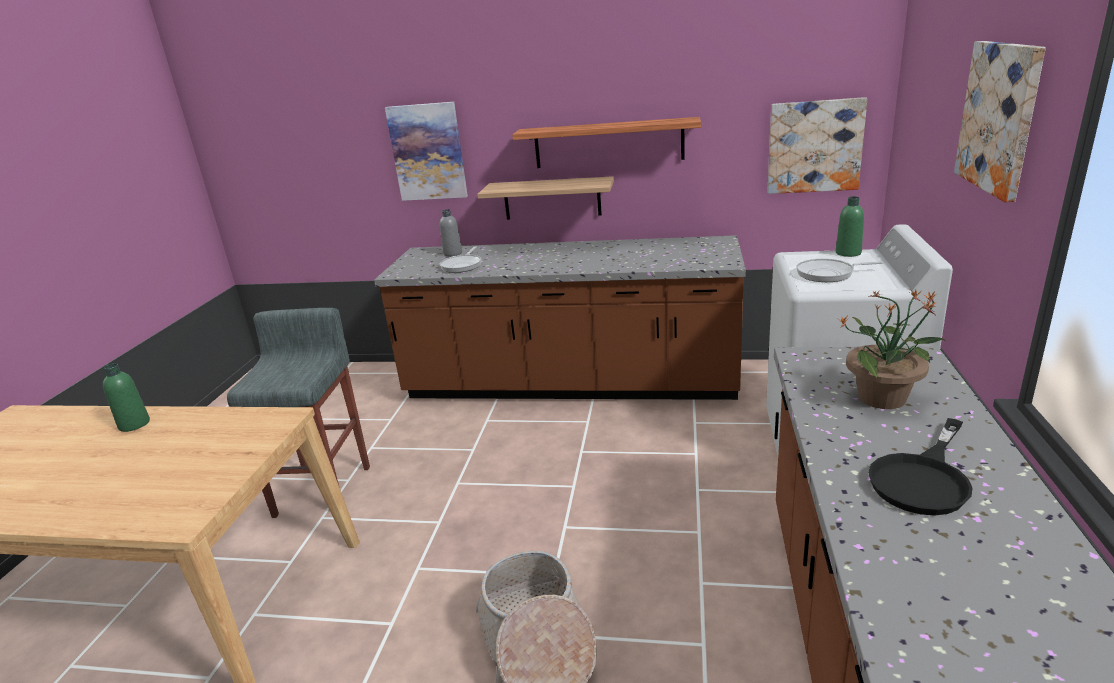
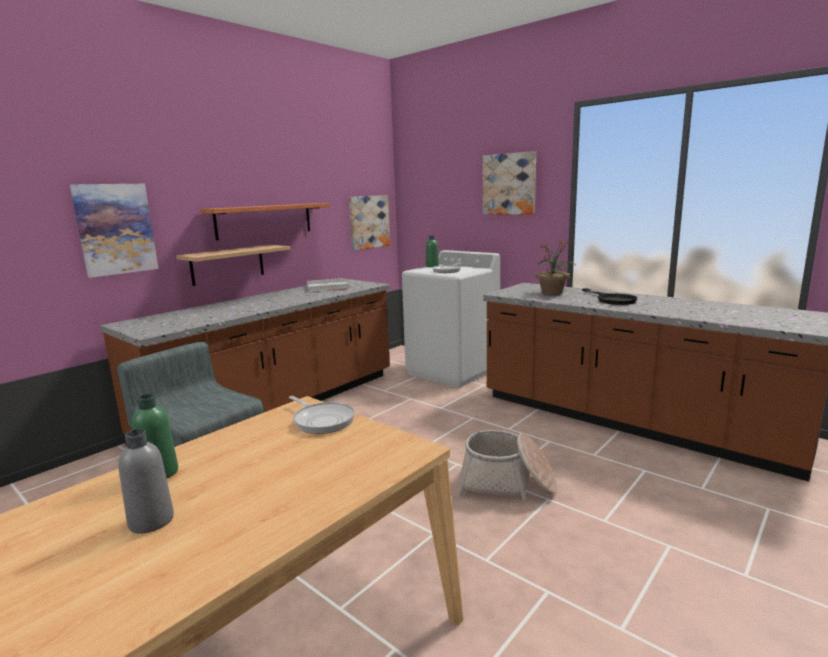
camera: 60 degrees left, 10 degrees down
grey bottle [440,209,462,256] -> grey bottle moved to [118,429,174,534]
frying pan [440,246,481,273] -> frying pan moved to [289,396,355,434]
none -> white tray [307,278,350,292]

